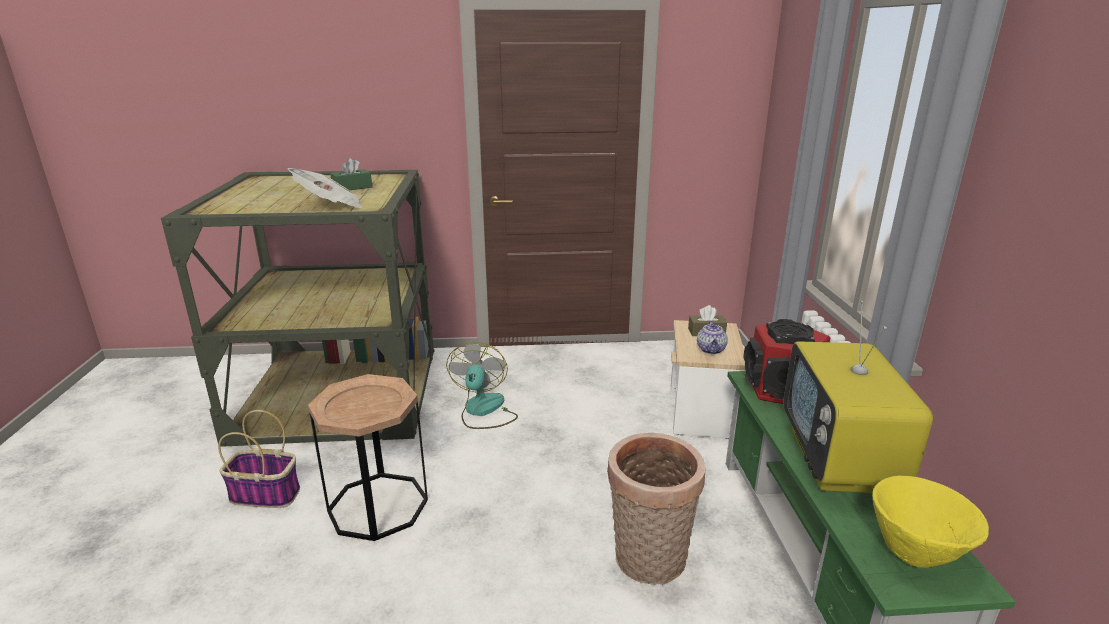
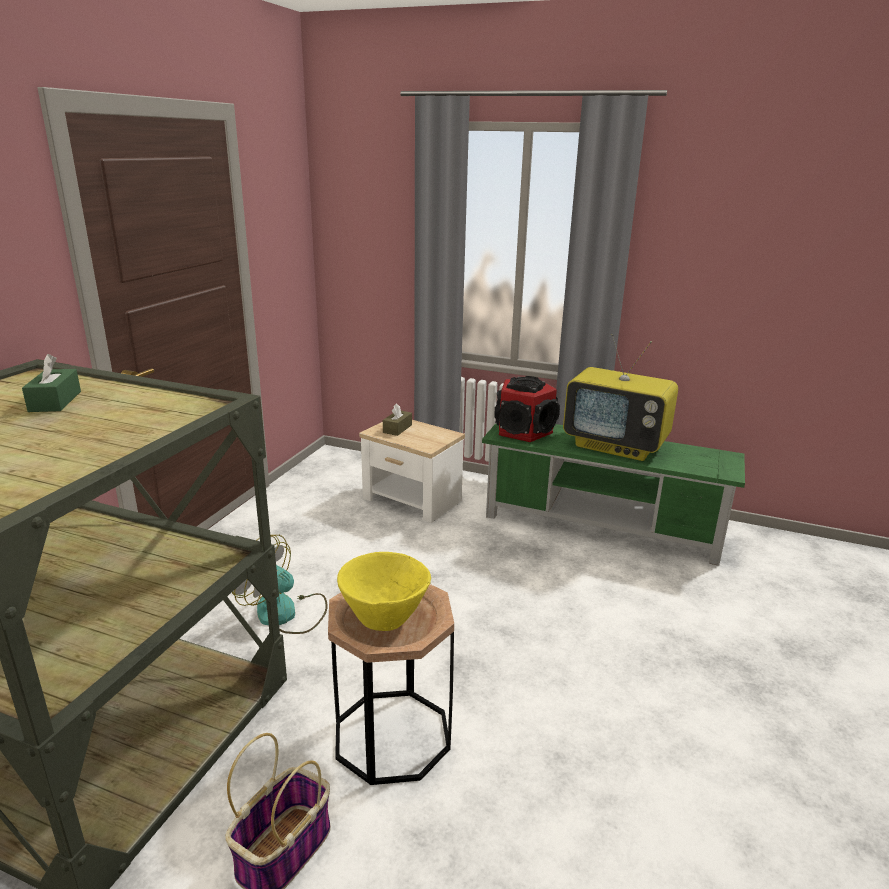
camera: 65 degrees left, 0 degrees up
newspaper [287,168,362,208] -> none
basket [607,433,706,585] -> none
teapot [697,321,728,354] -> none
yellow bowl [872,476,989,568] -> yellow bowl moved to [337,552,431,631]

